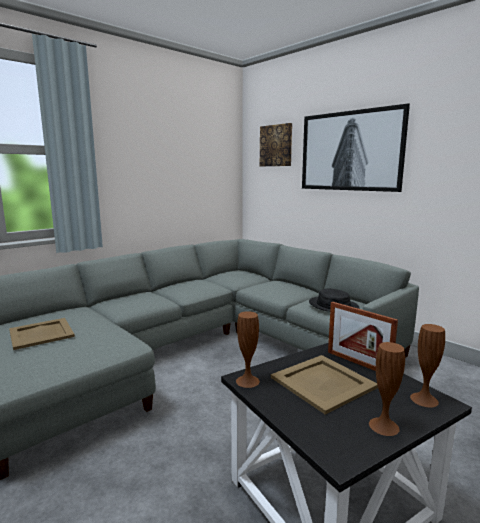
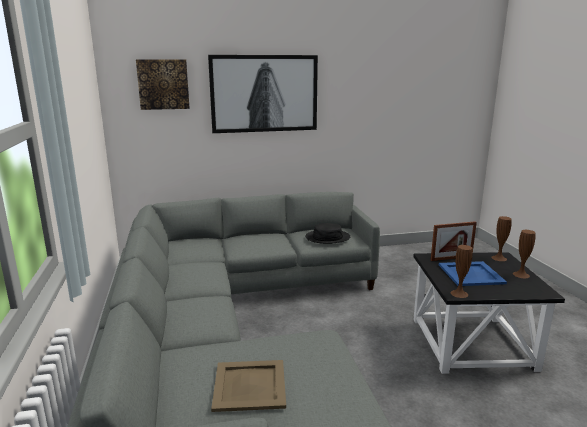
camera: 60 degrees left, 5 degrees up
beige tray [271,355,378,415] -> blue tray [439,261,507,286]

